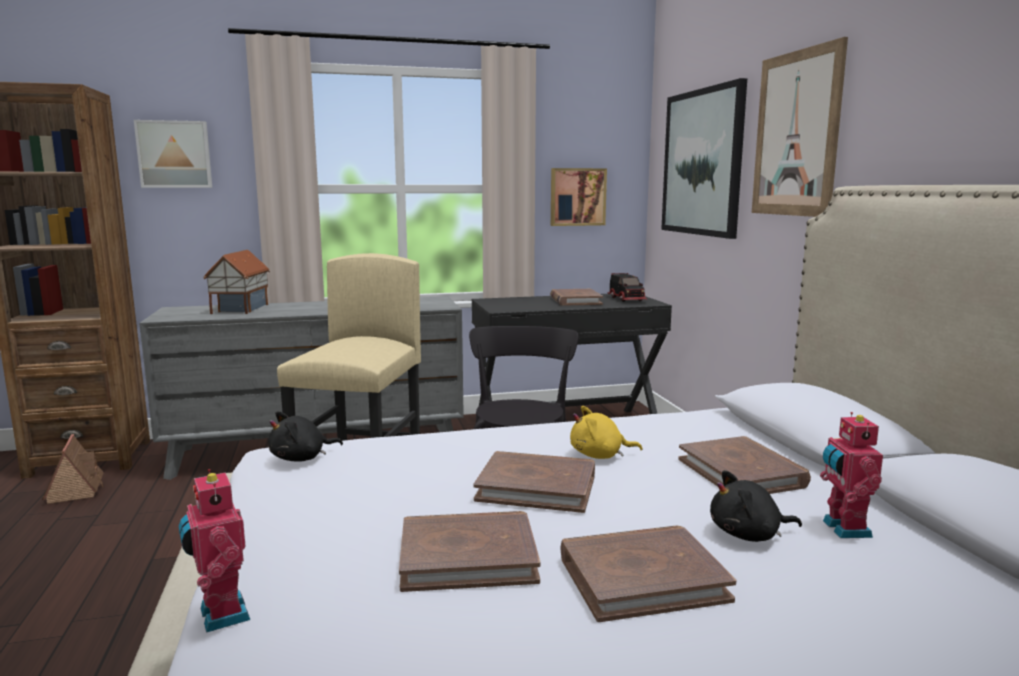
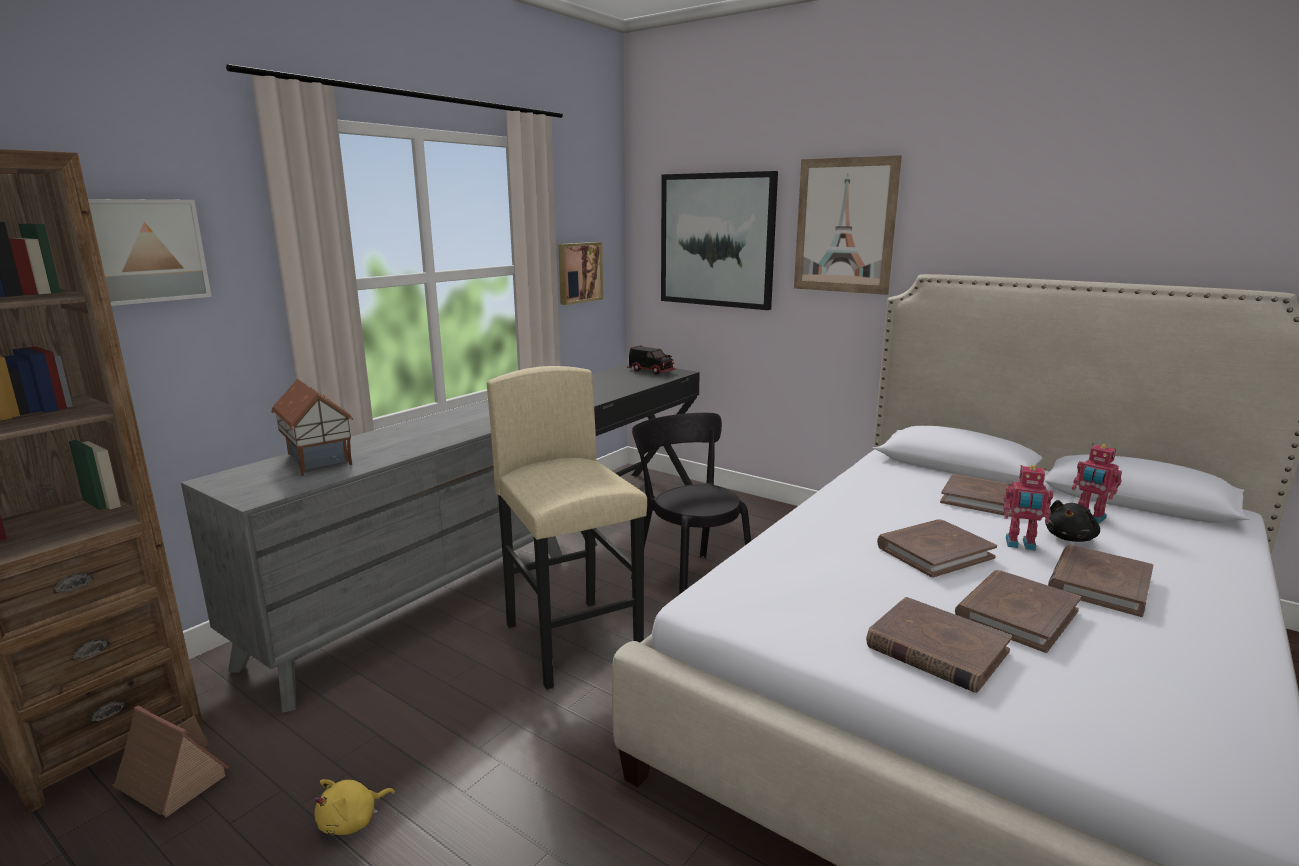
camera: 40 degrees left, 5 degrees up
toy robot [178,469,251,633] -> toy robot moved to [1004,465,1053,551]
black plush toy [268,411,343,462] -> none
brown book [550,289,603,306] -> brown book moved to [866,597,1012,693]
yellow plush toy [570,406,643,459] -> yellow plush toy moved to [314,779,395,835]

